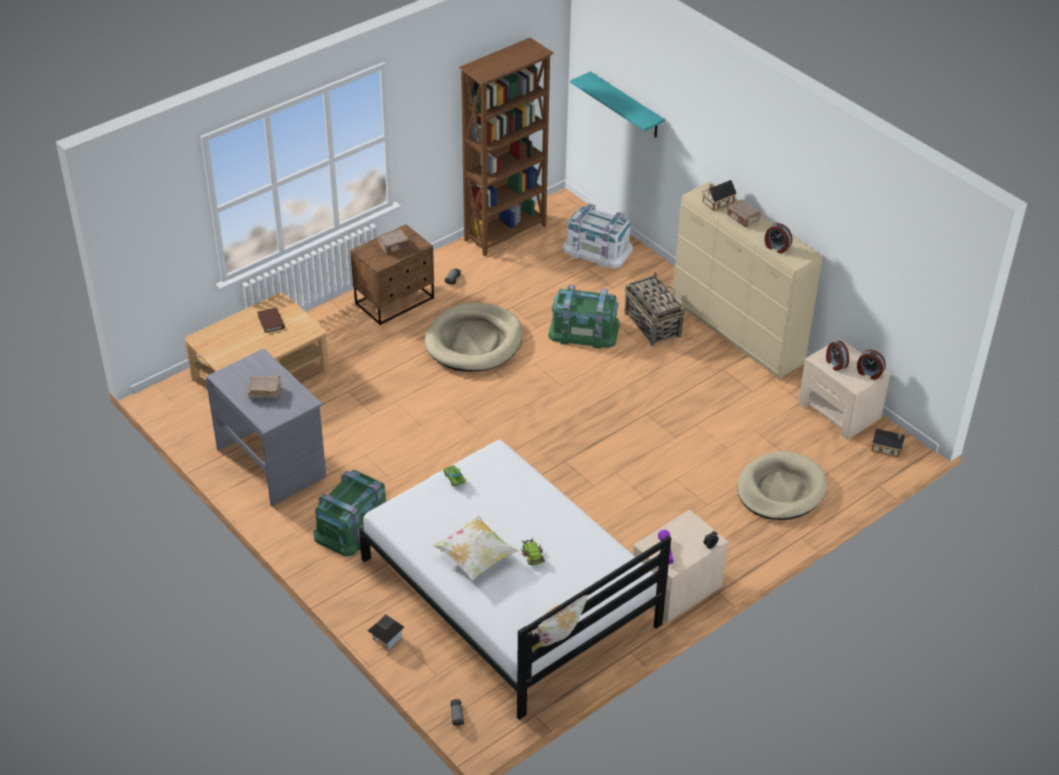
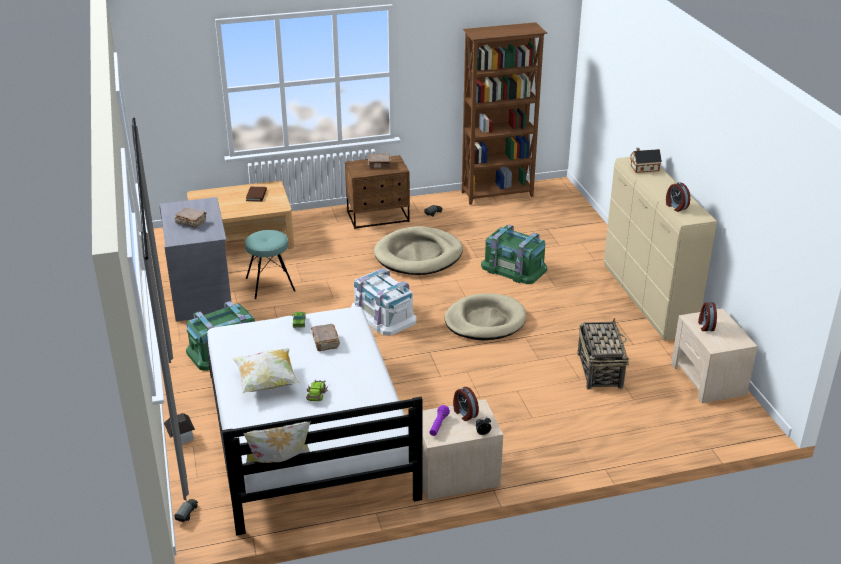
camera: 25 degrees right, 10 degrees down
white storage box [562,204,633,268] -> white storage box moved to [351,268,416,336]
turquoise shelf [570,71,665,138] -> none
basket [624,272,686,346] -> basket moved to [577,318,629,389]
brown book [726,199,761,227] -> brown book moved to [311,324,340,351]
beige dog bed [737,451,827,520] -> beige dog bed moved to [445,294,526,340]
alarm clock [857,350,886,380] -> alarm clock moved to [453,387,479,421]
toy house [872,429,905,457] -> none
none -> turquoise stool [245,230,296,299]

